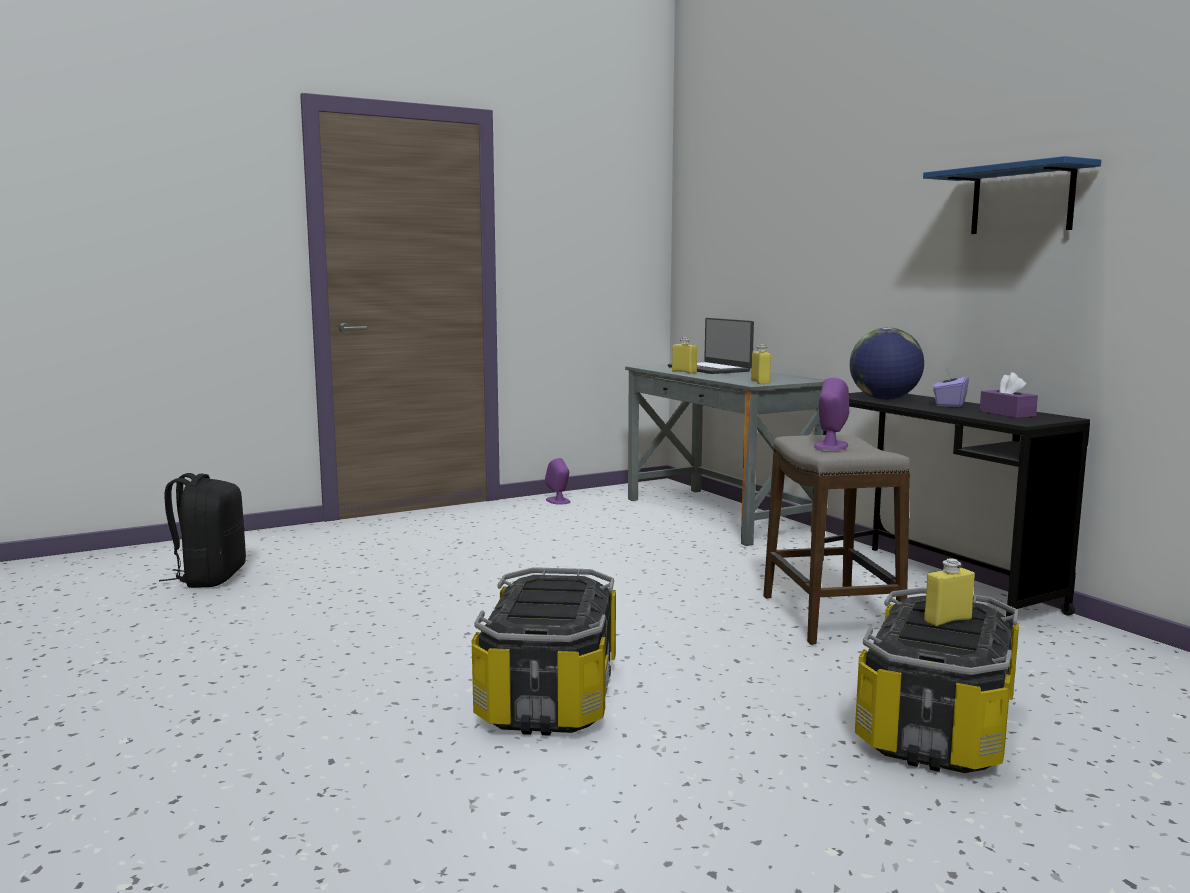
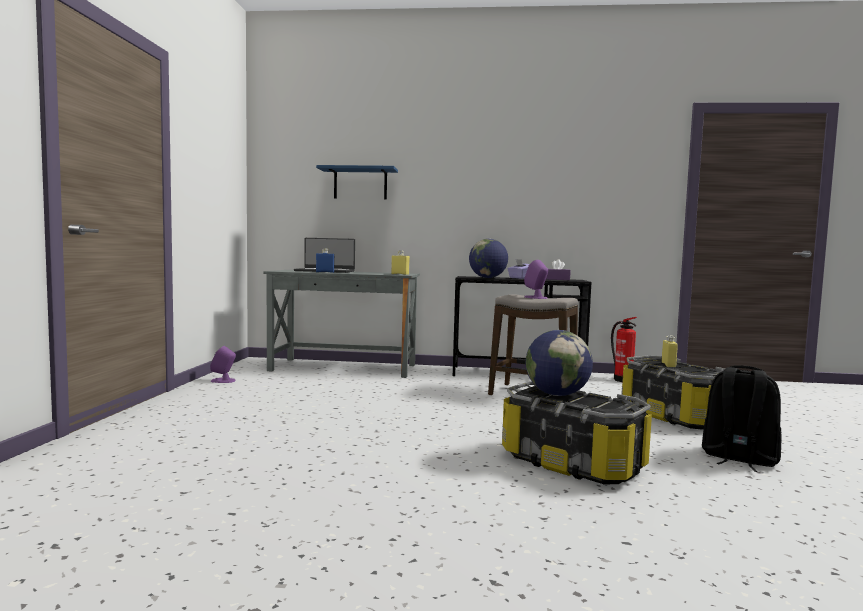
camera: 55 degrees left, 5 degrees down
black backpack [159,473,246,588] -> black backpack moved to [702,365,782,472]
yellow bottle [672,338,697,373] -> blue bottle [316,248,334,273]
blue shelf [923,156,1101,234] -> blue shelf moved to [316,165,398,199]
none -> globe [526,330,593,396]
none -> fire extinguisher [611,317,637,382]

